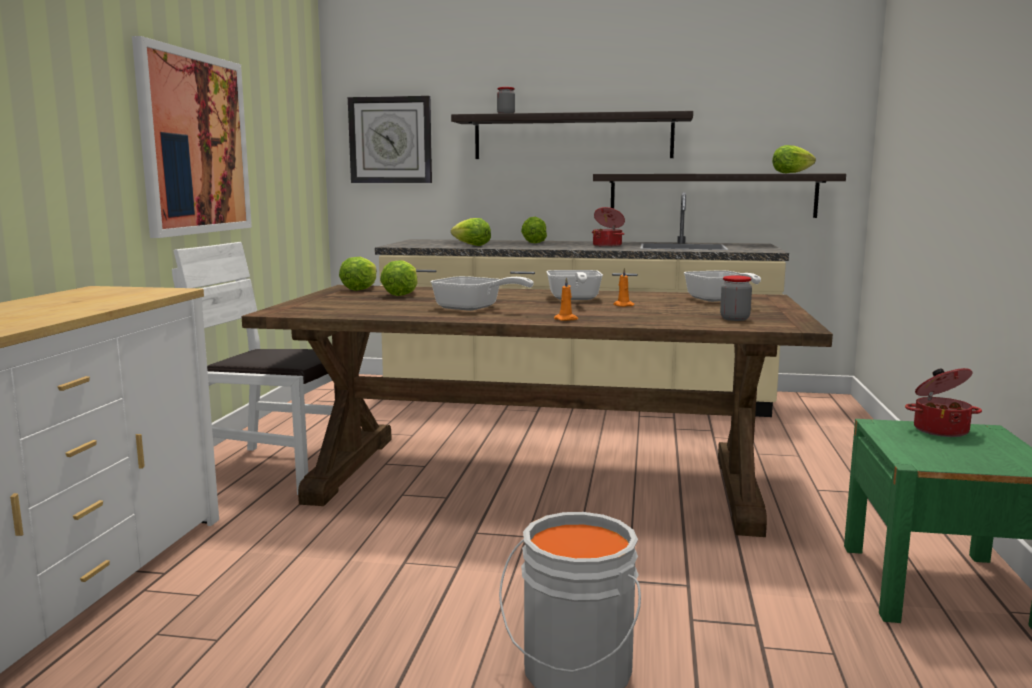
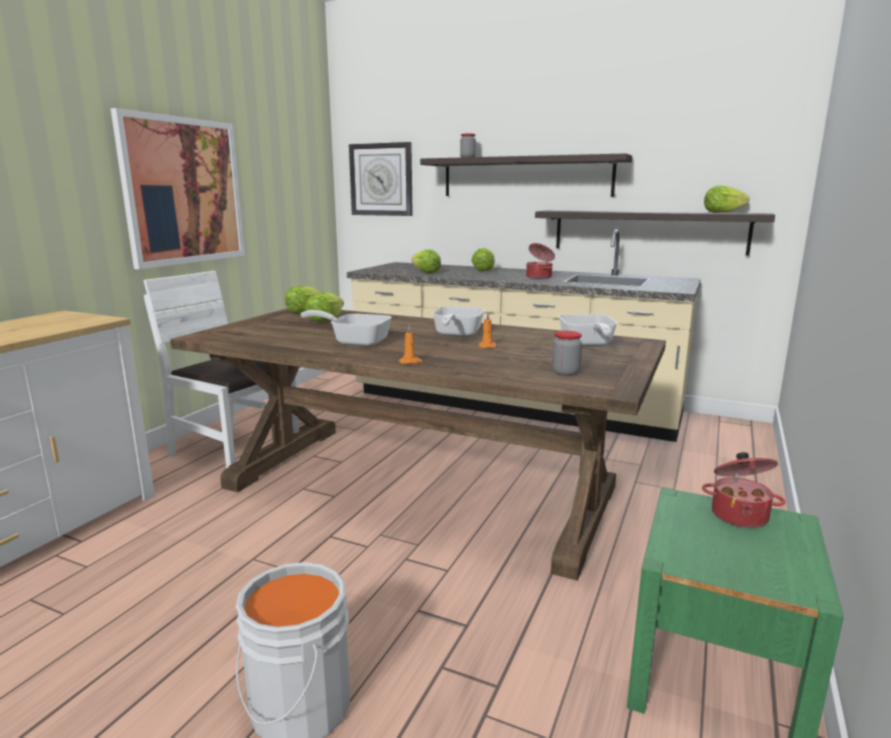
camera: 15 degrees right, 5 degrees up
frying pan [430,276,534,311] -> frying pan turned 150 degrees clockwise [301,310,392,347]

